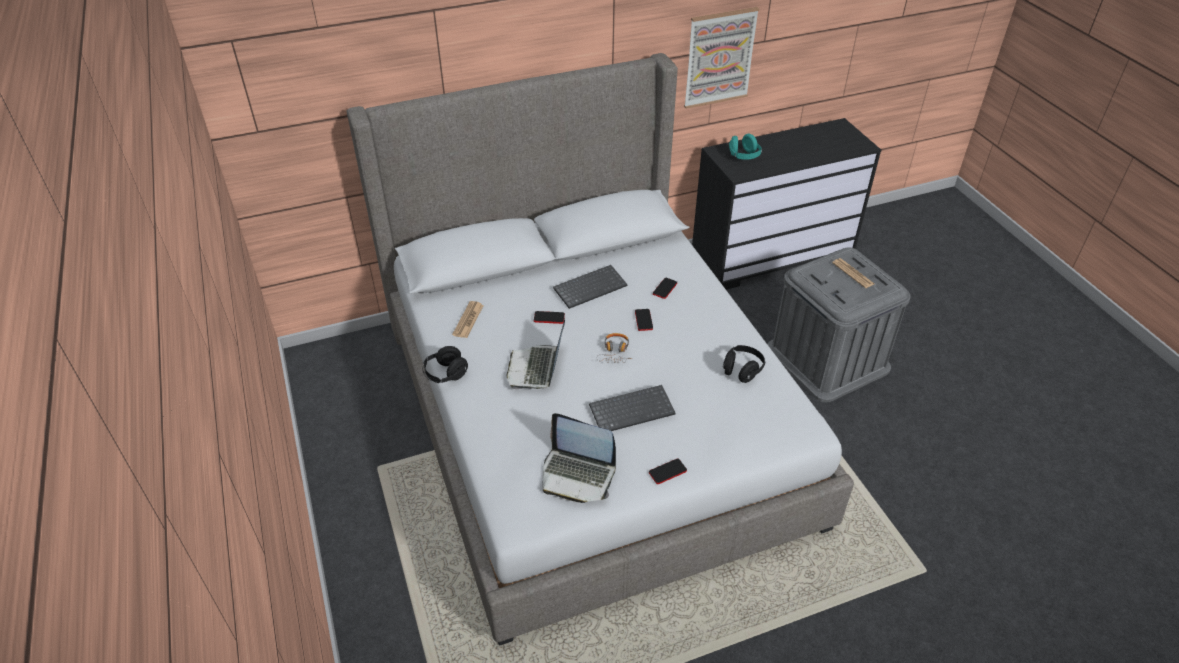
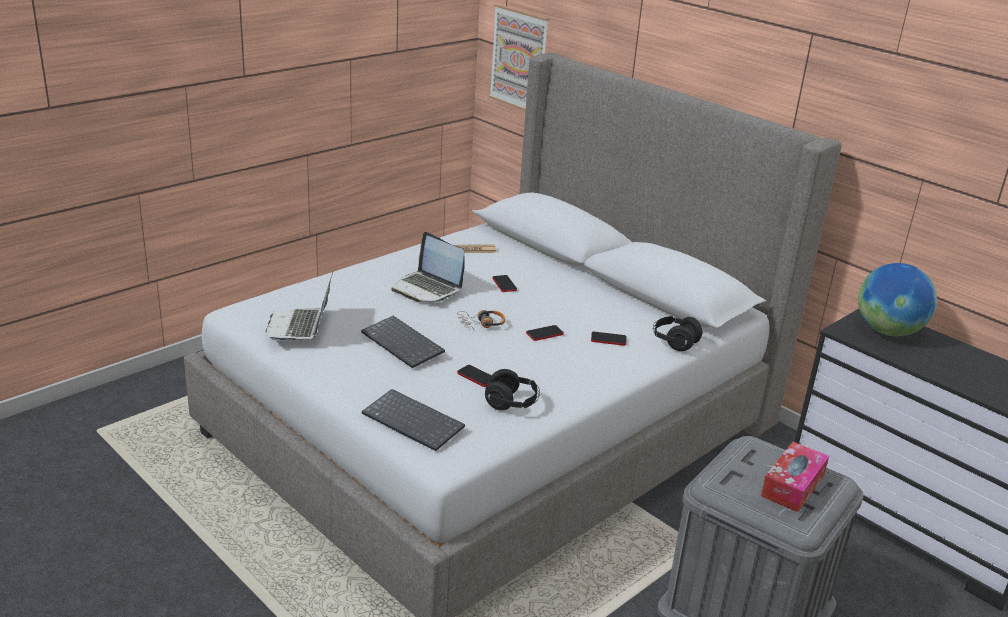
camera: 65 degrees right, 15 degrees down
black headphones [422,346,468,383] -> black headphones moved to [653,316,703,351]
laptop [507,319,565,390] -> laptop turned 120 degrees counterclockwise [391,232,465,302]
keyboard [553,265,628,309] -> keyboard moved to [362,389,465,451]
phone [649,459,687,484] -> phone moved to [457,365,492,387]
picture [684,7,759,109] -> picture moved to [489,4,549,111]
turquoise headphones [729,134,762,160] -> globe [858,263,937,336]
newspaper [832,258,874,288] -> tissue box [761,442,829,512]

